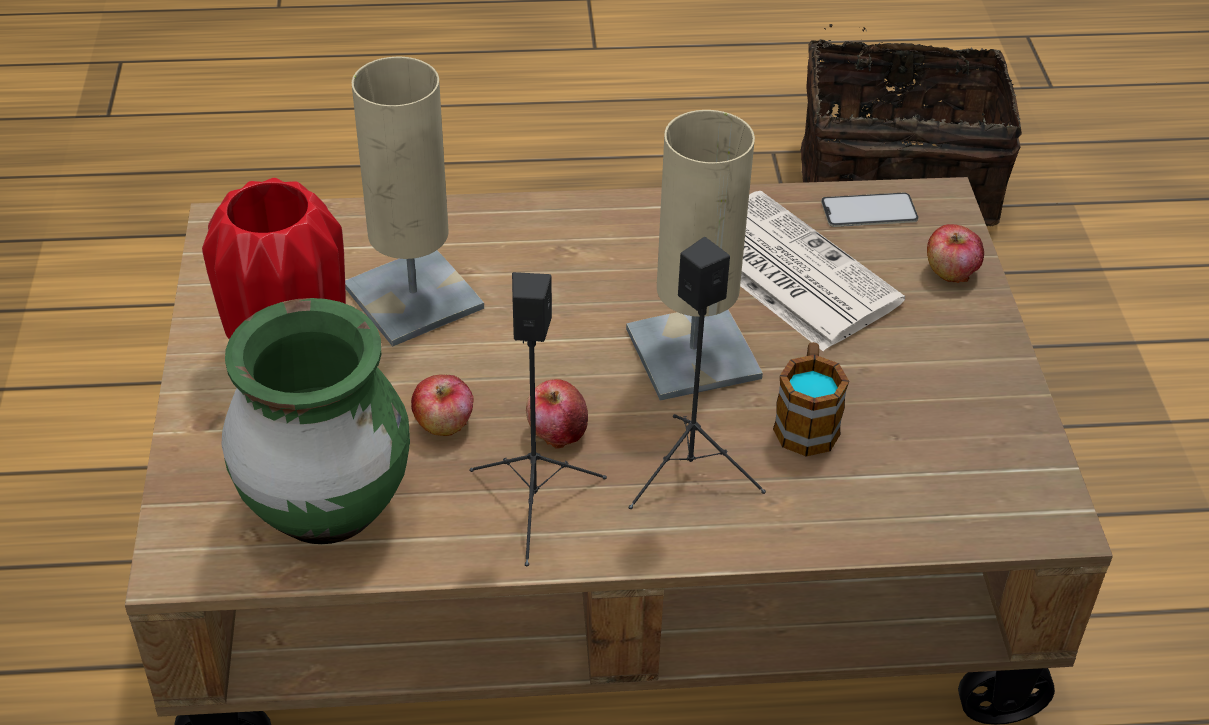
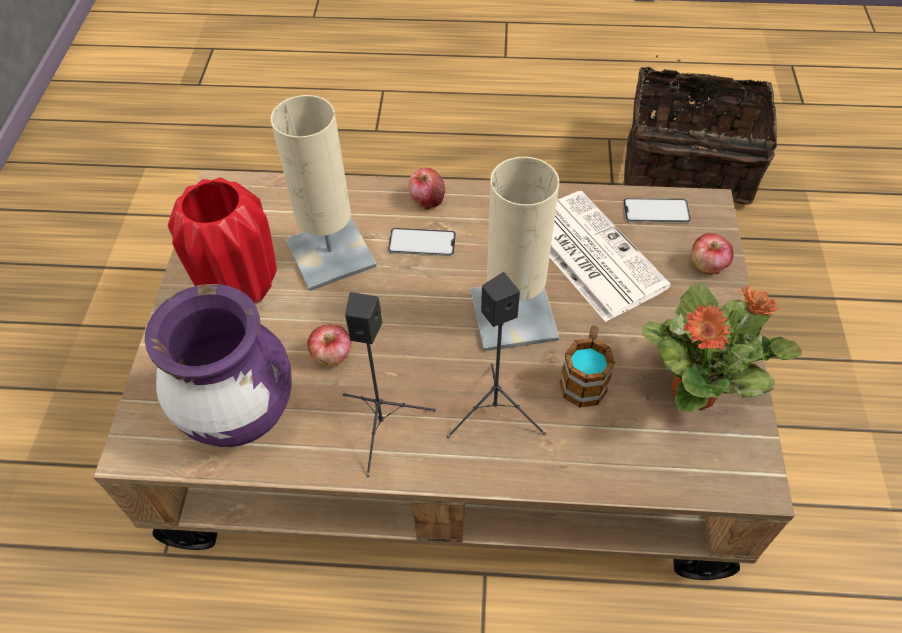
camera: 10 degrees right, 10 degrees up
green vase [221,298,410,544] -> purple vase [145,284,291,447]
apple [526,379,588,449] -> apple moved to [408,168,445,210]
none -> phone [388,228,456,256]
none -> potted plant [642,283,801,412]

